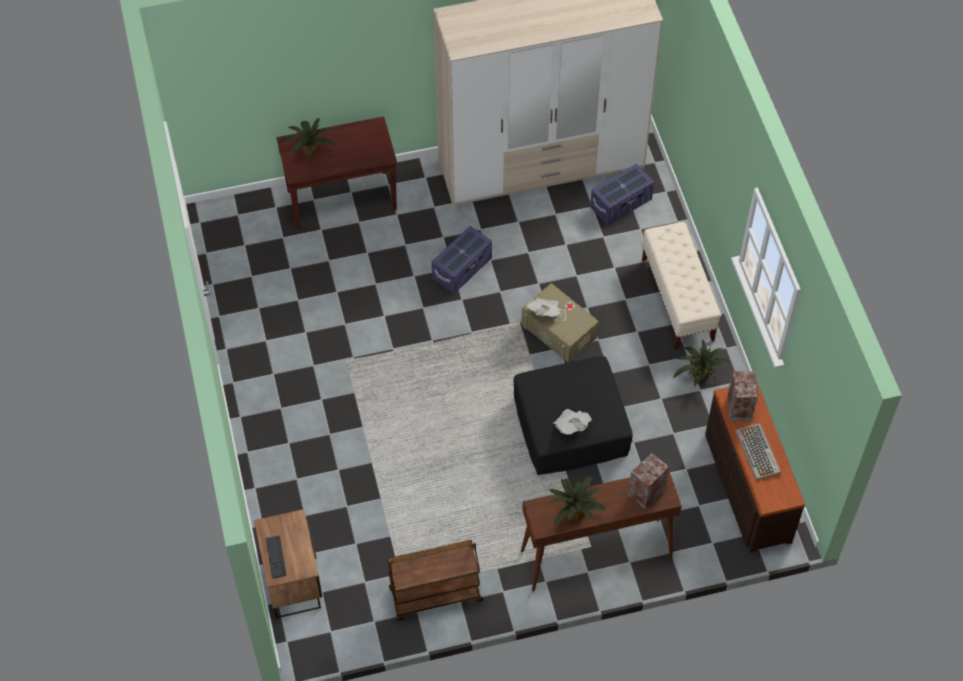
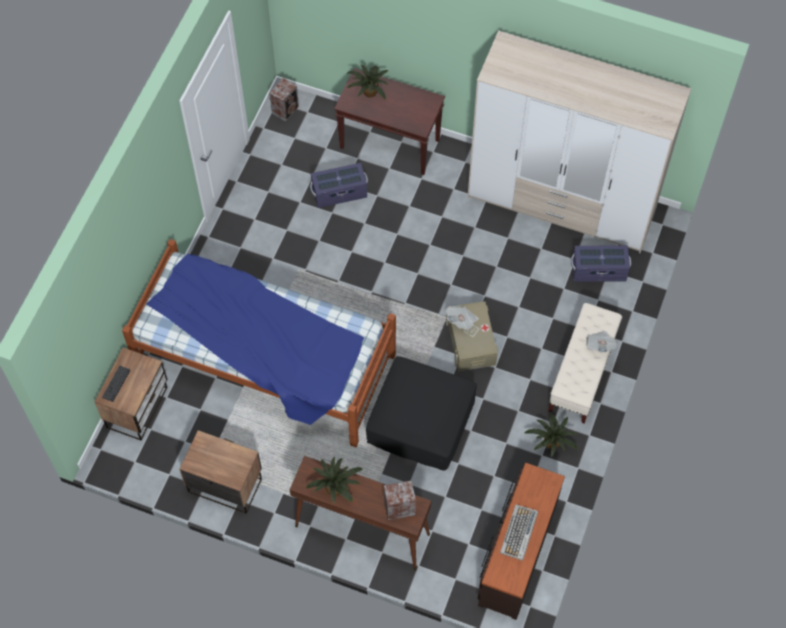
camera: 35 degrees right, 5 degrees up
brown cart [387,540,483,621] -> nightstand [180,430,262,514]
purple storage box [432,226,492,294] -> purple storage box moved to [310,163,368,208]
newspaper [553,409,592,435] -> newspaper moved to [586,331,617,353]
speaker [727,372,758,421] -> speaker moved to [270,78,299,122]
none -> bed [122,239,396,447]

